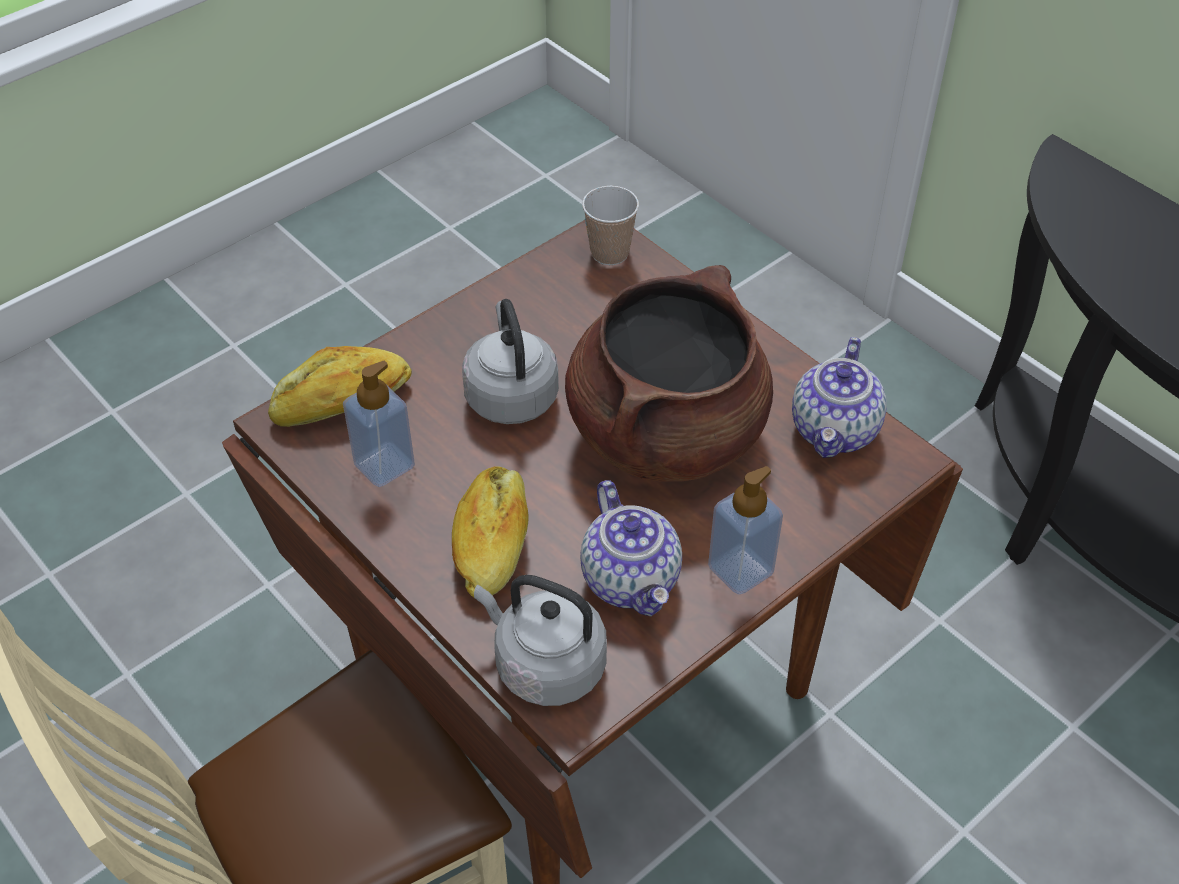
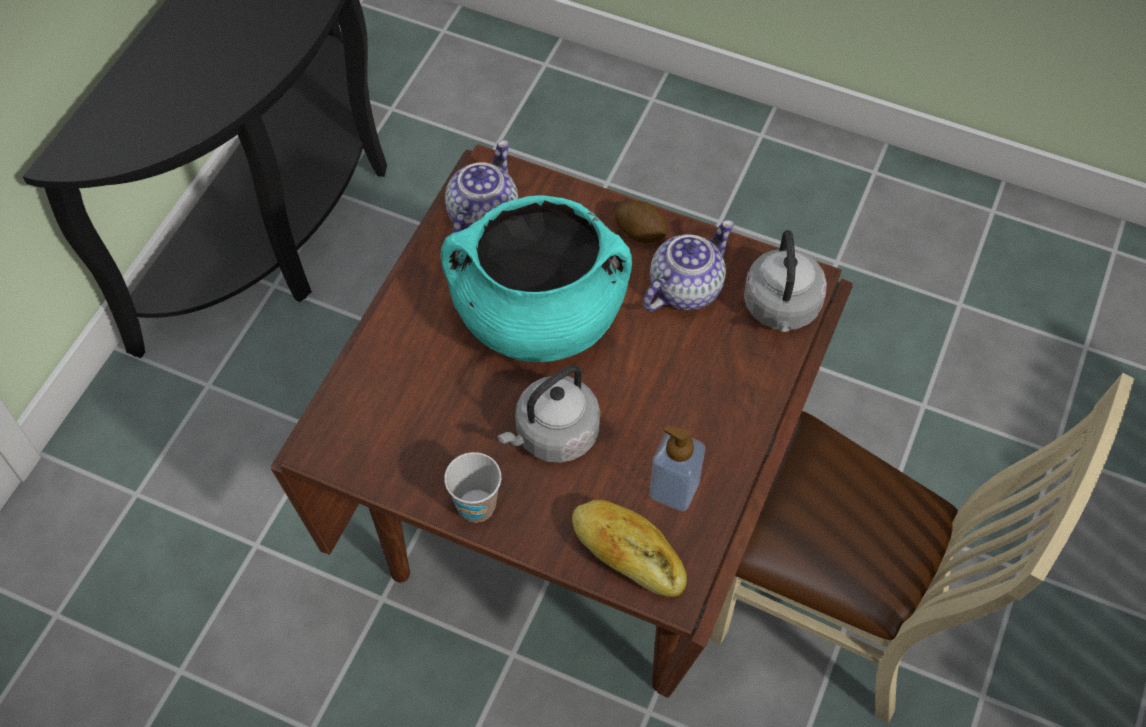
camera: 115 degrees left, 10 degrees up
bread [452,466,529,597] -> none
brown cooking pot [565,265,773,481] -> turquoise cooking pot [441,195,632,362]
cup [582,186,639,265] -> cup moved to [444,452,501,523]
soap dispenser [708,466,783,594] -> potato [614,200,668,243]
teapot [792,337,887,458] -> teapot turned 60 degrees counterclockwise [445,140,518,233]

